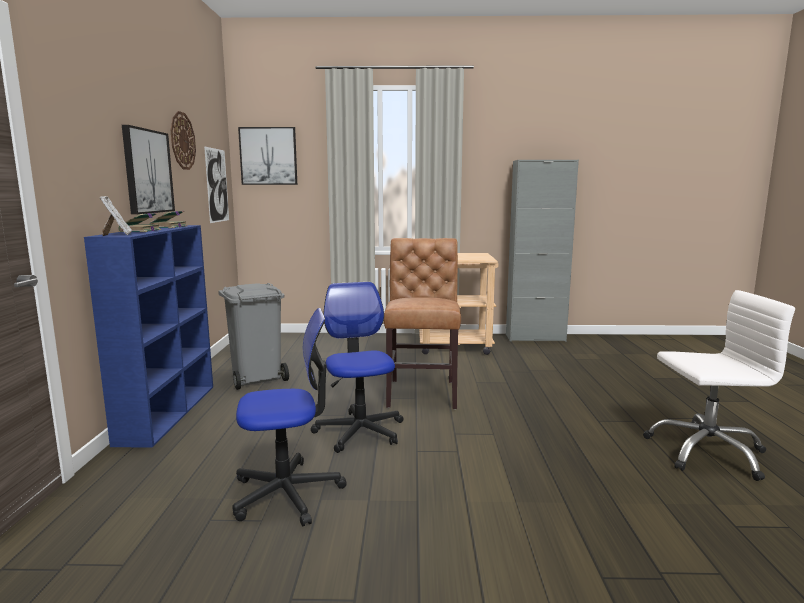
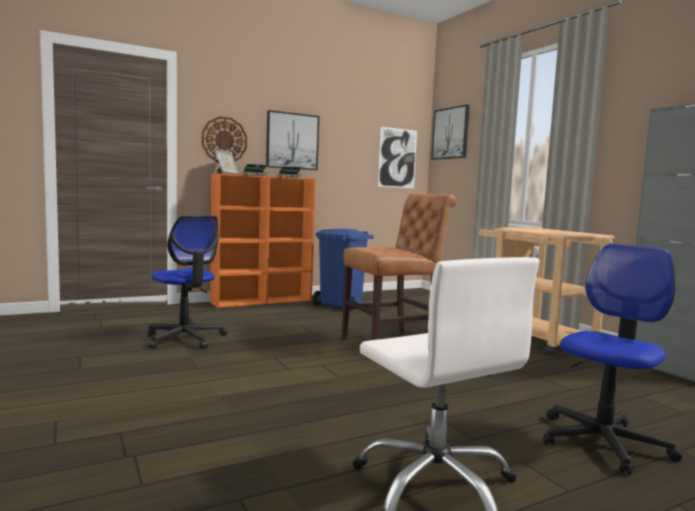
camera: 60 degrees right, 5 degrees down
blue bookcase [84,225,213,448] -> orange bookcase [210,174,316,308]
wall clock [171,111,196,170] -> wall clock moved to [202,116,247,163]
grey trash can [218,283,289,390] -> blue trash can [312,228,374,311]
office chair [311,282,404,453] -> office chair moved to [543,244,682,475]

